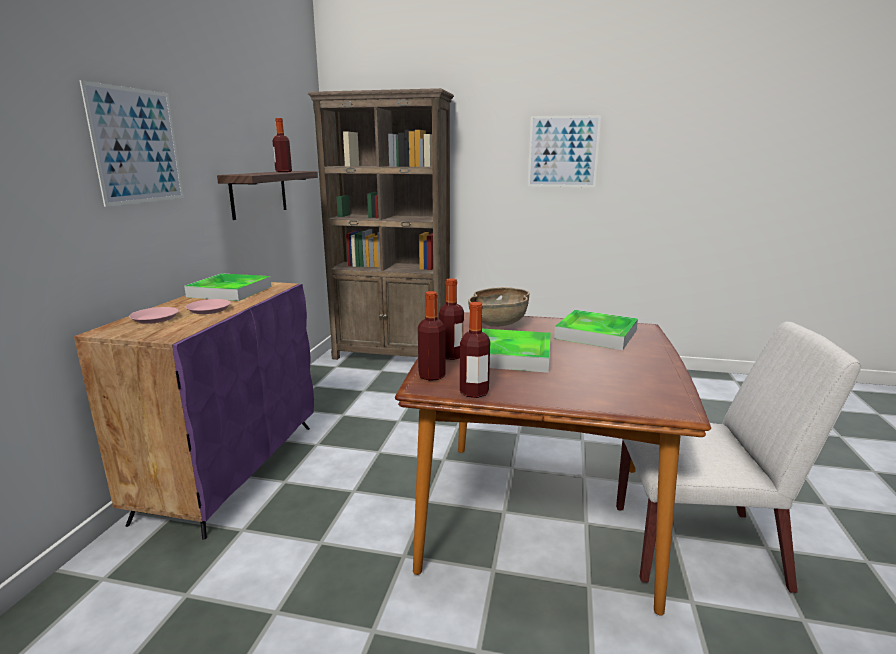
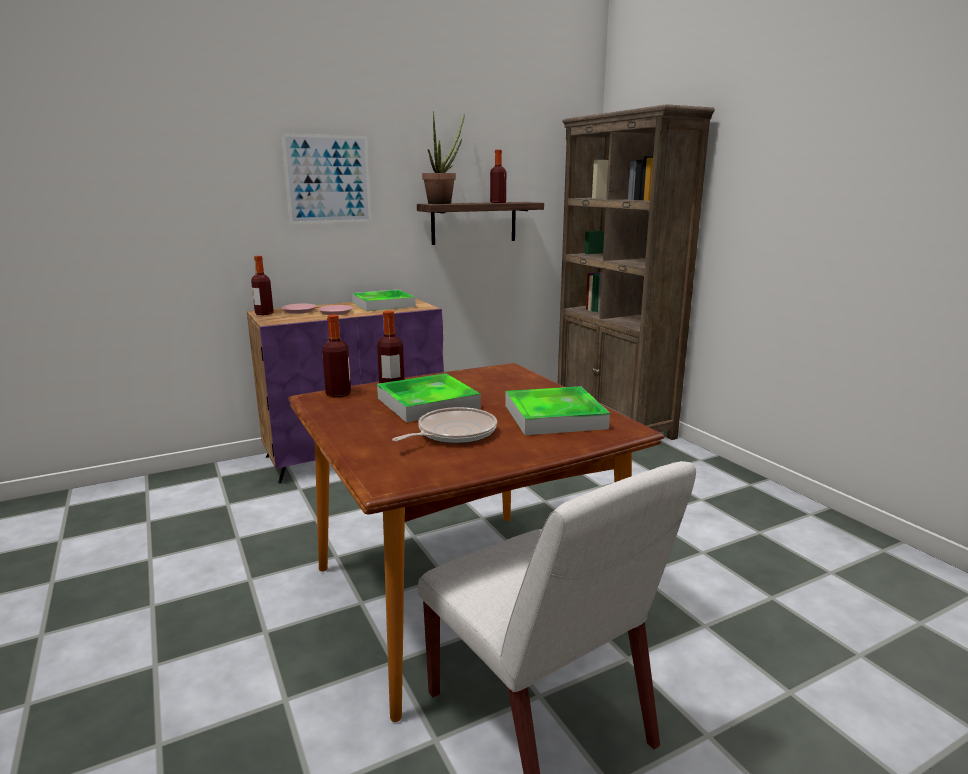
camera: 50 degrees right, 0 degrees up
bottle [460,302,490,398] -> bottle moved to [251,256,274,315]
brown bowl [468,287,529,327] -> none
picture [528,115,601,187] -> none
none -> frying pan [392,407,497,444]
none -> potted plant [422,111,464,204]

